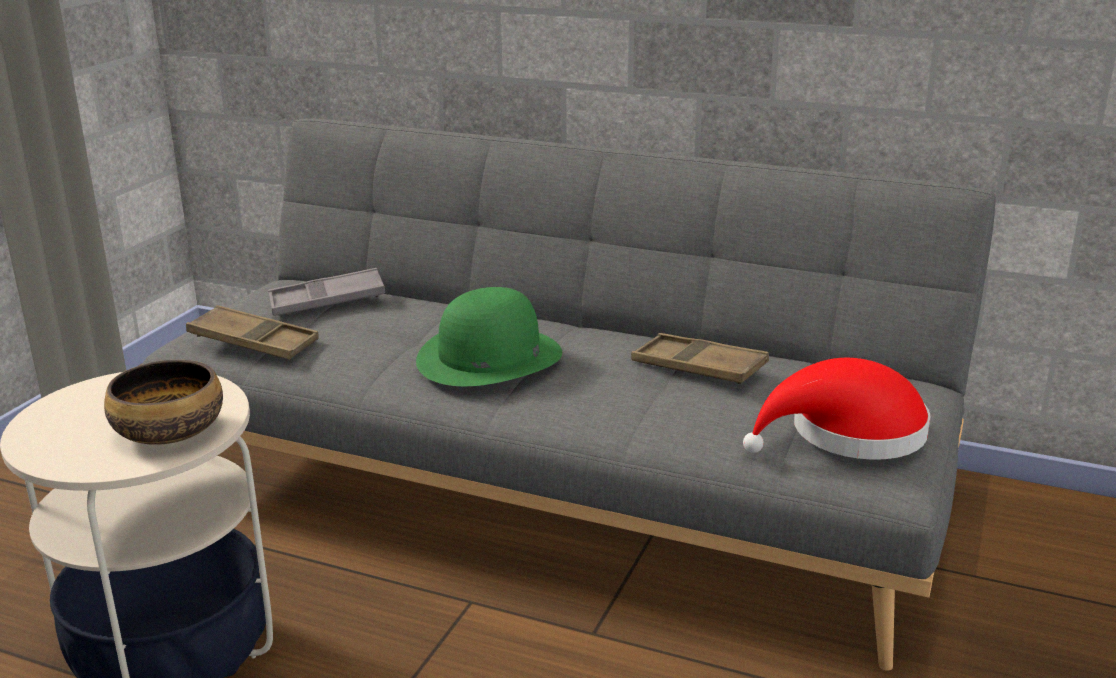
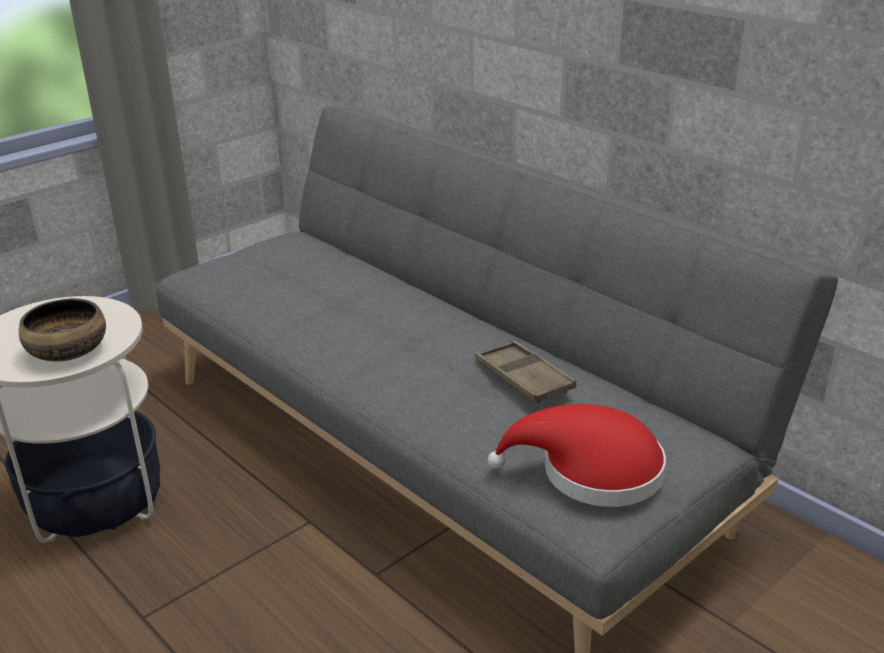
camera: 25 degrees right, 5 degrees up
brown tray [186,305,319,359] -> none
grey tray [268,268,385,316] -> none
green hat [416,287,562,386] -> none

